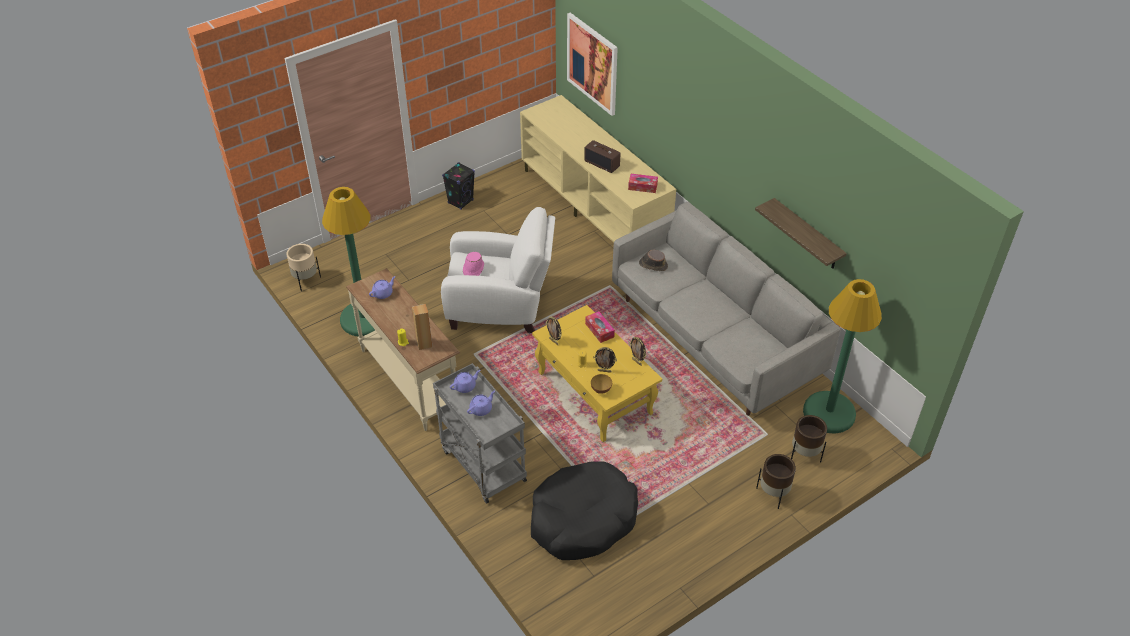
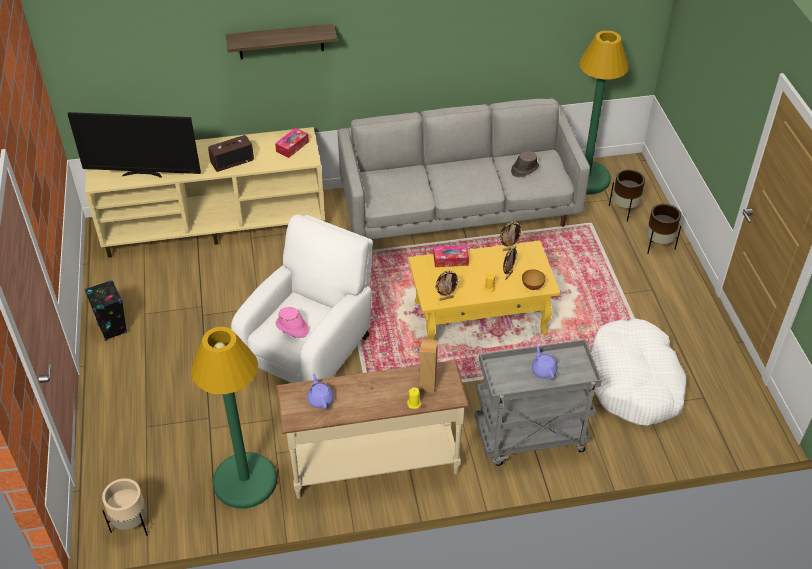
camera: 65 degrees left, 0 degrees up
purple teapot [450,370,480,393] -> none
black dog bed [531,461,638,560] -> white dog bed [591,318,687,426]
picture [567,13,618,116] -> none
brown hat [639,250,668,271] -> brown hat moved to [511,151,539,178]
shelf [755,198,847,269] -> shelf moved to [226,24,337,59]
none -> television [68,112,201,178]

